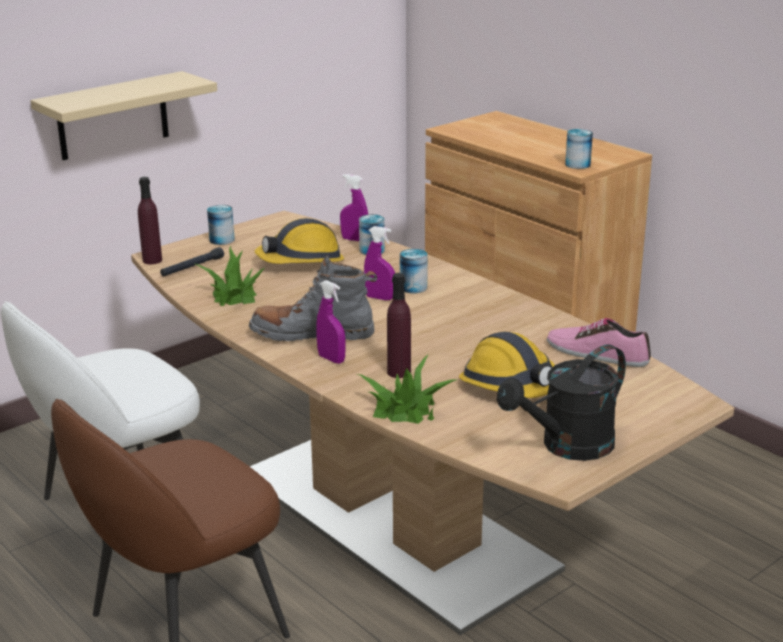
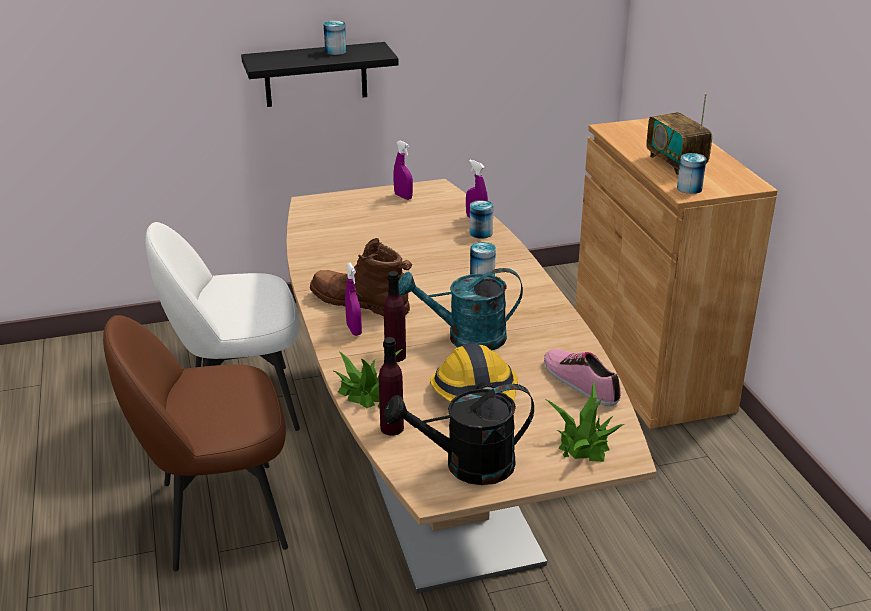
camera: 25 degrees right, 5 degrees up
beige shelf [30,71,217,160] -> black shelf [241,42,399,107]
purple bottle [138,177,162,264] -> purple bottle moved to [379,337,404,436]
black flashlight [160,247,224,276] -> none
potted plant [193,246,265,306] -> potted plant moved to [547,381,625,462]
can [207,205,235,245] -> can moved to [324,20,346,55]
grey boot [249,255,377,341] -> brown boot [310,238,412,316]
hard hat [254,218,344,264] -> none
purple spray bottle [364,226,395,300] -> purple spray bottle moved to [393,140,413,200]
none -> turquoise watering can [398,268,523,350]
none -> radio [646,93,712,175]

